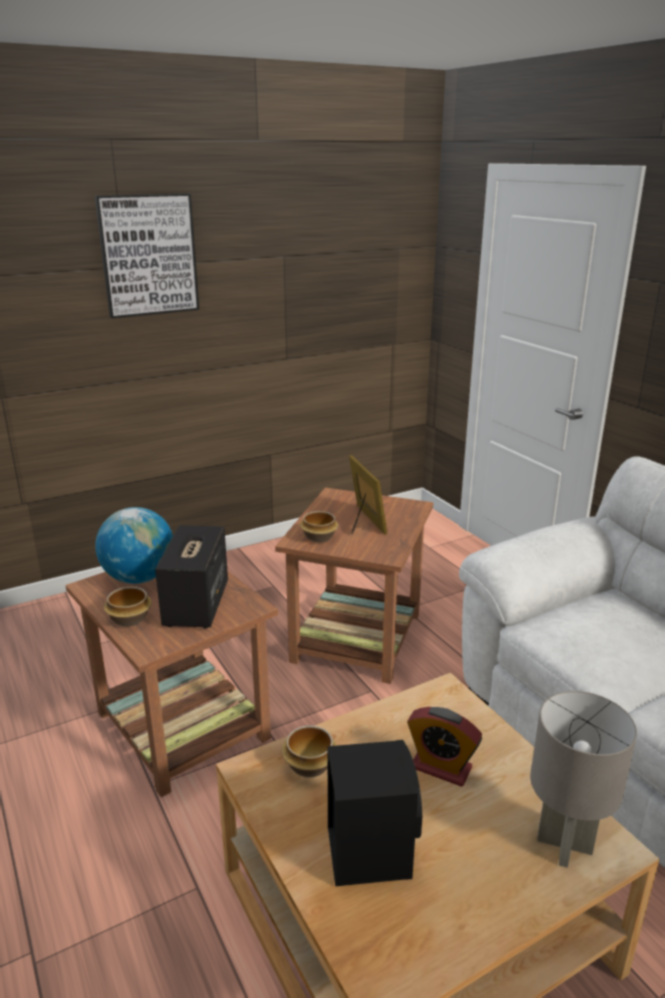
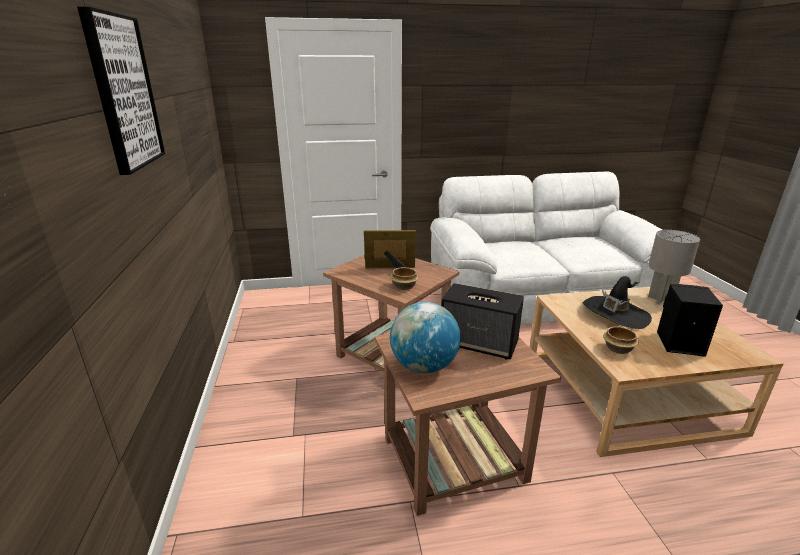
camera: 70 degrees left, 0 degrees up
bowl [103,587,152,627] -> none
alarm clock [407,707,482,787] -> black hat [583,276,652,329]

